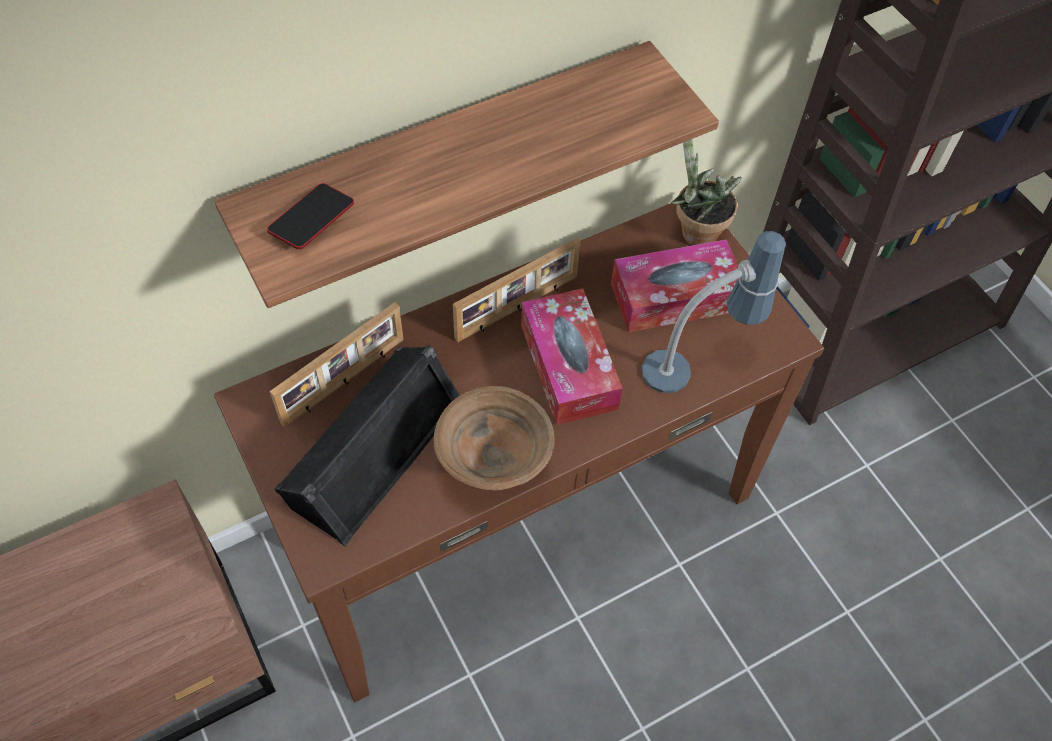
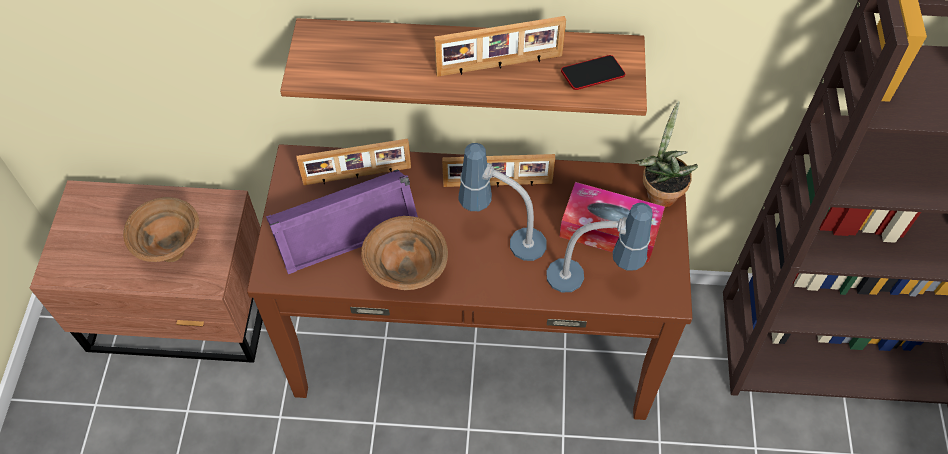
camera: 35 degrees right, 0 degrees up
phone [267,183,354,249] -> phone moved to [561,55,625,90]
black speaker [274,345,460,546] -> purple speaker [266,169,418,274]
tissue box [521,288,623,425] -> table lamp [458,143,547,261]
none -> brown bowl [123,197,199,262]
none -> picture frame [434,16,566,77]

